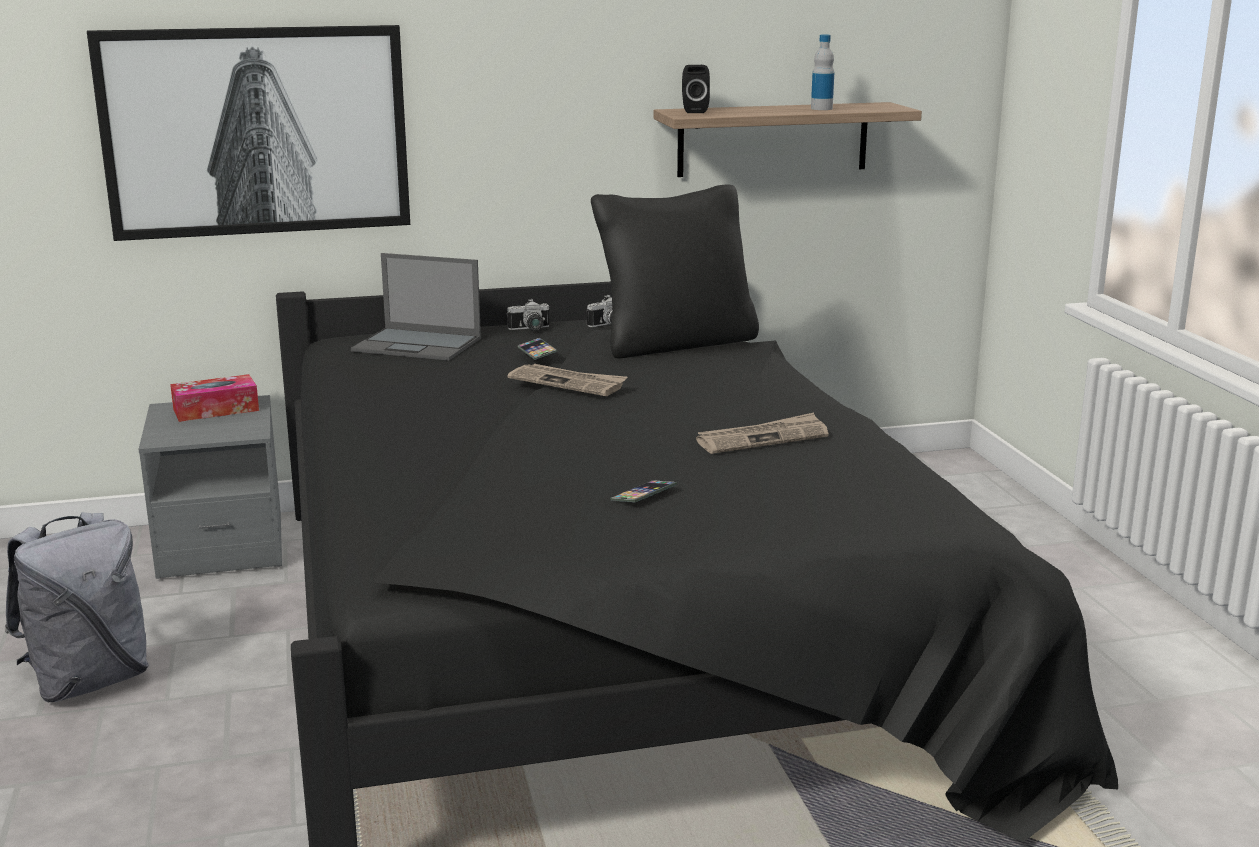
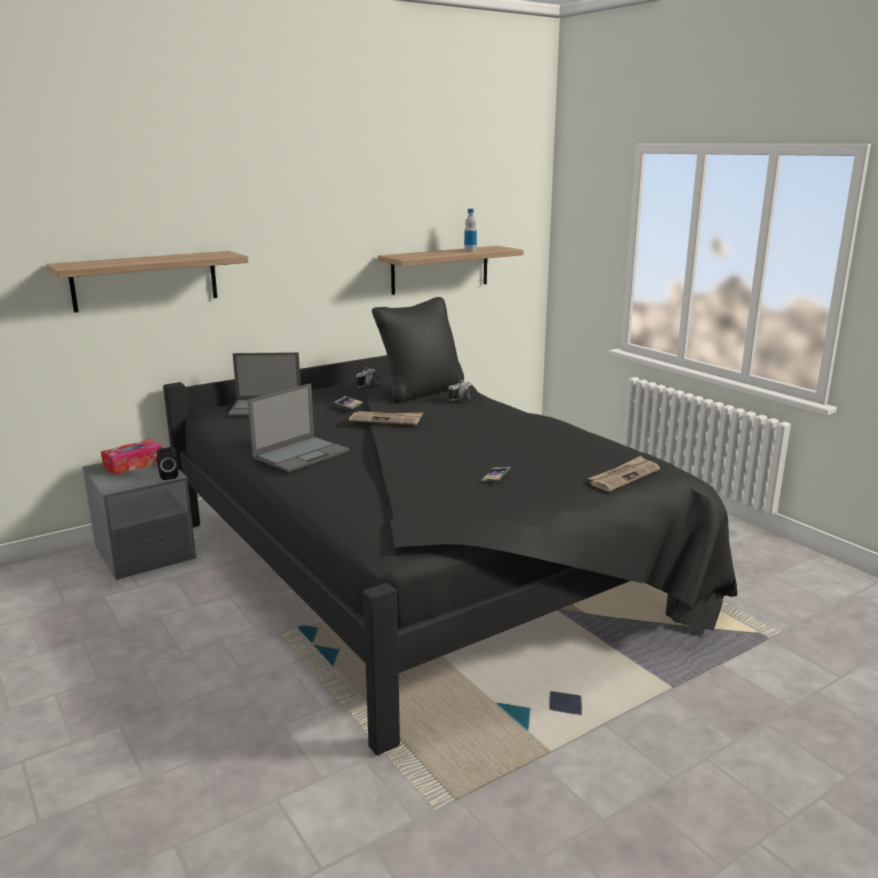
camera: 20 degrees left, 0 degrees up
grey backpack [5,512,149,702] -> none
picture [87,25,410,241] -> shelf [46,251,248,313]
camera [507,299,550,331] -> camera moved to [448,380,474,401]
black speaker [682,65,710,113] -> black speaker moved to [157,447,178,480]
newspaper [696,412,829,454] -> newspaper moved to [588,456,660,492]
none -> laptop [248,384,350,472]

